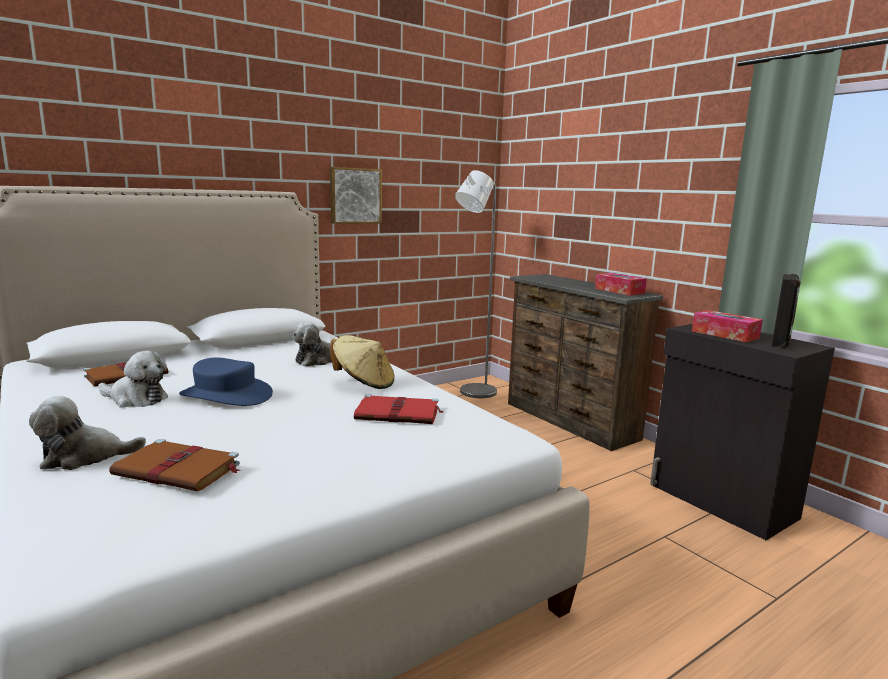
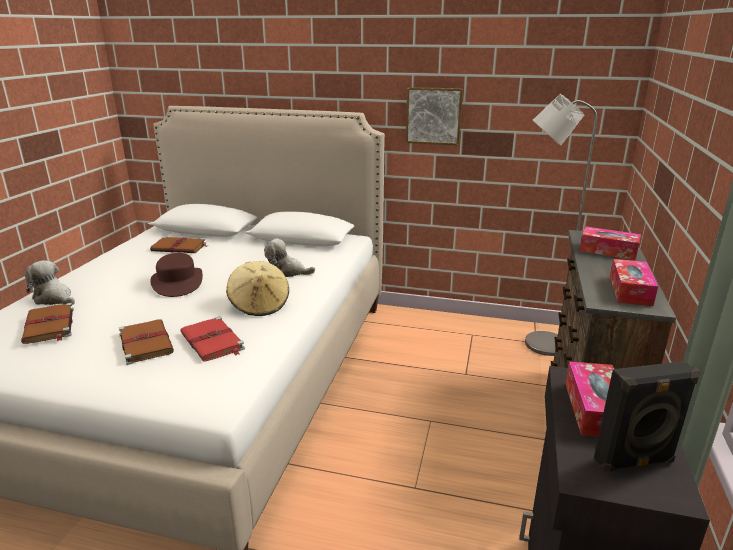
camera: 50 degrees right, 10 degrees up
plush toy [98,351,168,408] -> none
blue hat [179,358,273,406] -> brown hat [150,253,203,297]
none -> brown book [119,319,174,365]
none -> tissue box [579,227,641,260]

